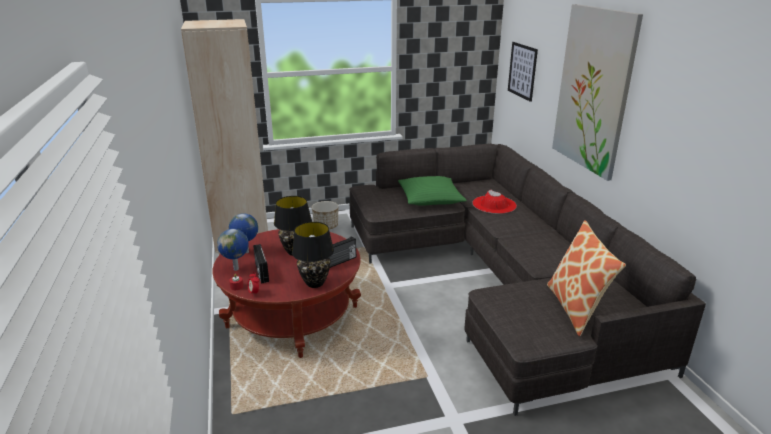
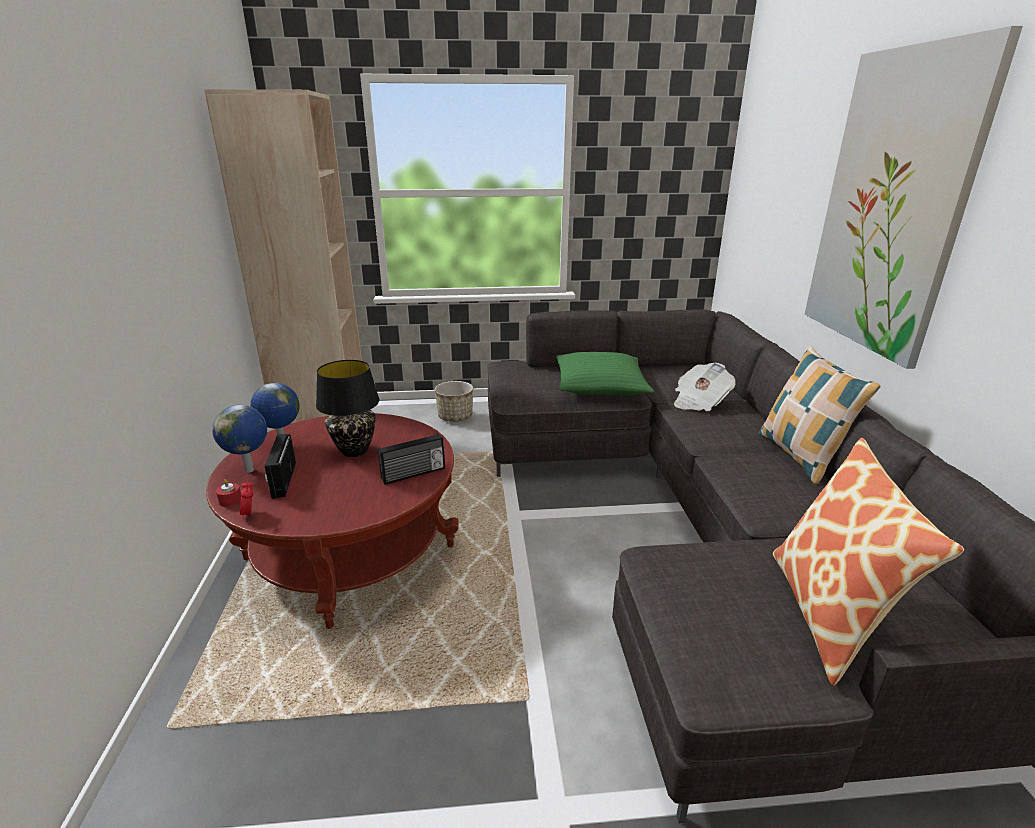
camera: 10 degrees right, 0 degrees up
black table lamp [292,222,334,288] -> none
red hat [472,190,517,214] -> newspaper [674,363,735,411]
picture [508,42,538,102] -> none
none -> pillow [758,345,881,484]

